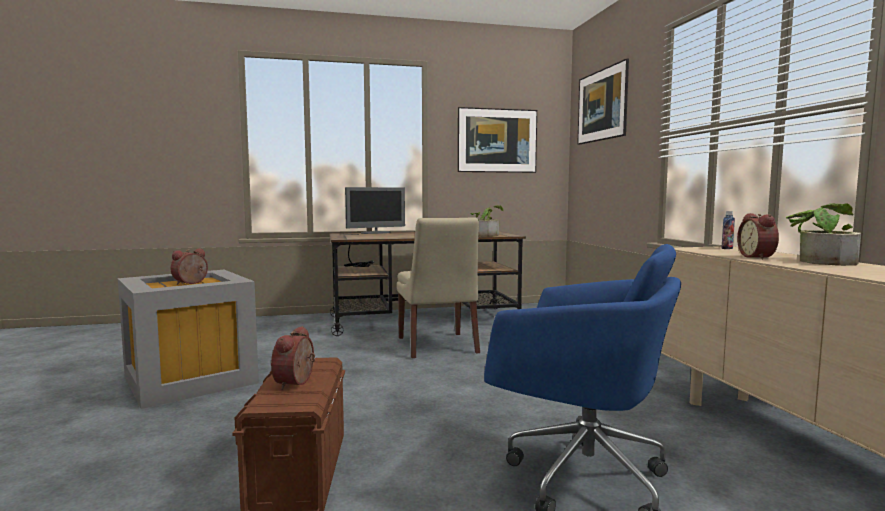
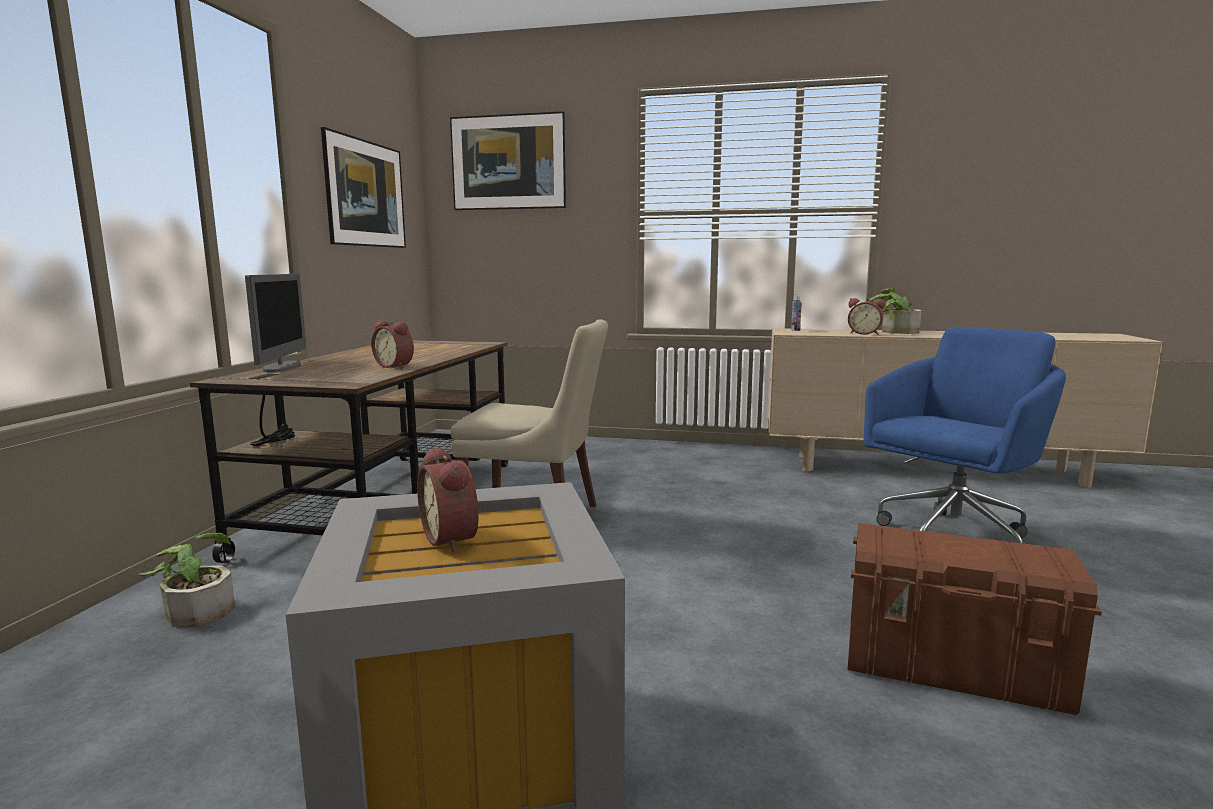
camera: 65 degrees left, 5 degrees up
alarm clock [271,326,315,390] -> alarm clock moved to [371,321,414,368]
potted plant [470,205,504,237] -> potted plant moved to [138,533,235,627]

